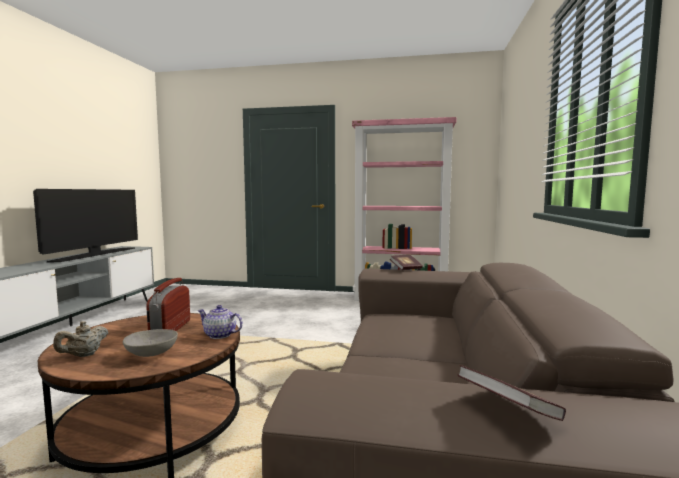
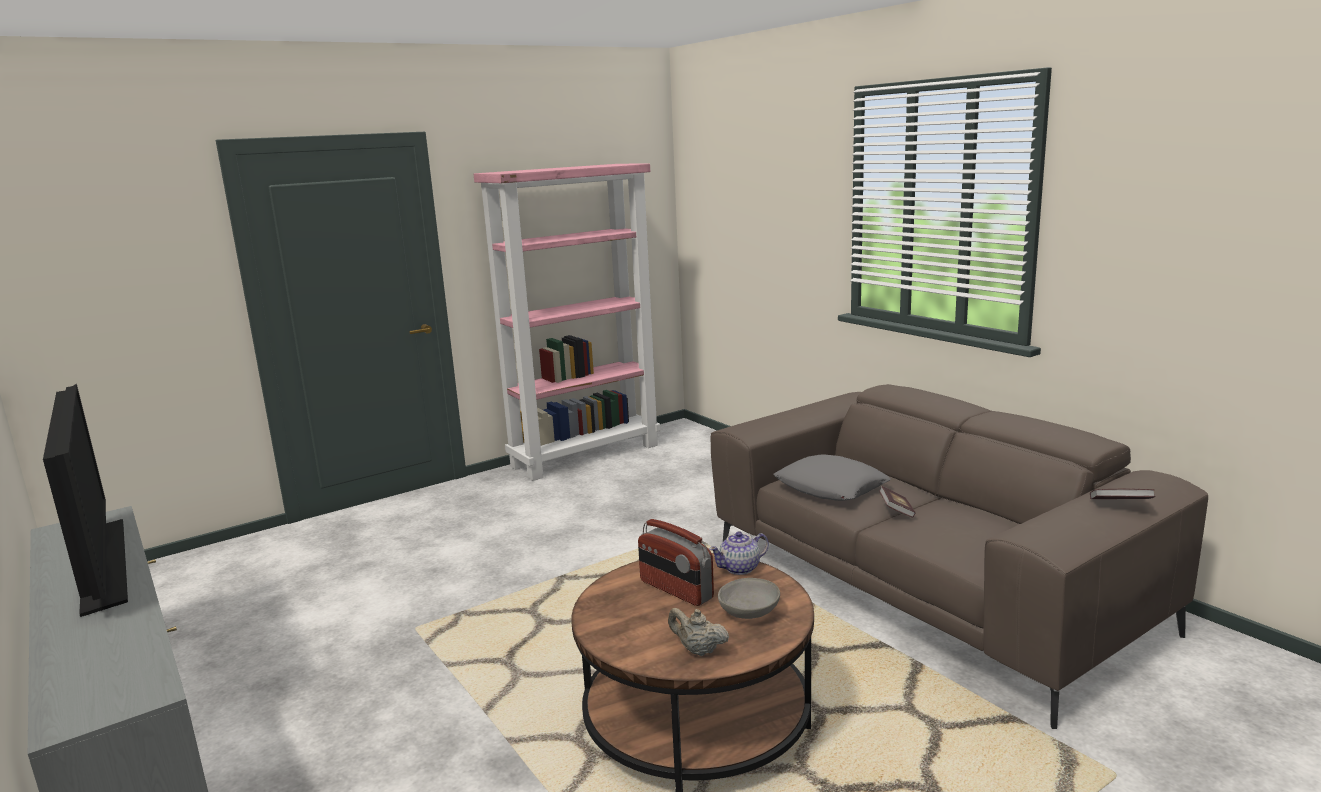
camera: 45 degrees left, 10 degrees up
beige teapot [53,321,108,357] -> beige teapot turned 135 degrees clockwise [668,608,729,656]
book [390,255,423,270] -> book moved to [879,486,916,518]
none -> grey pillow [773,454,891,501]

